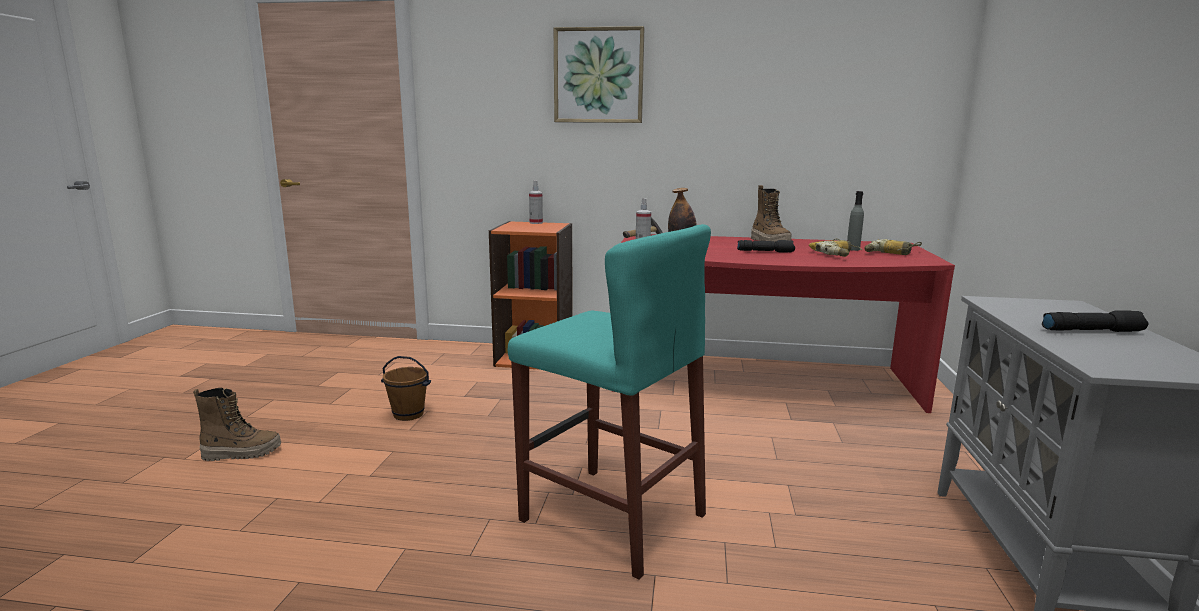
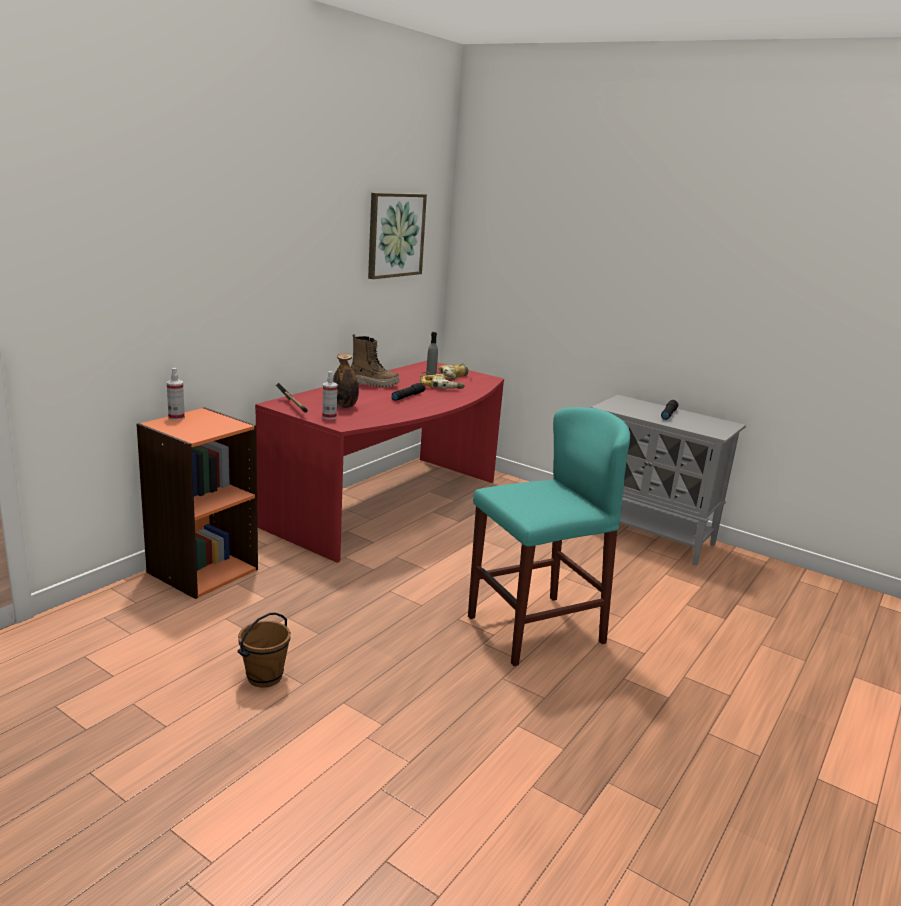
camera: 65 degrees left, 5 degrees up
boot [193,388,281,461] -> none
picture [554,26,644,123] -> picture moved to [368,193,427,279]

